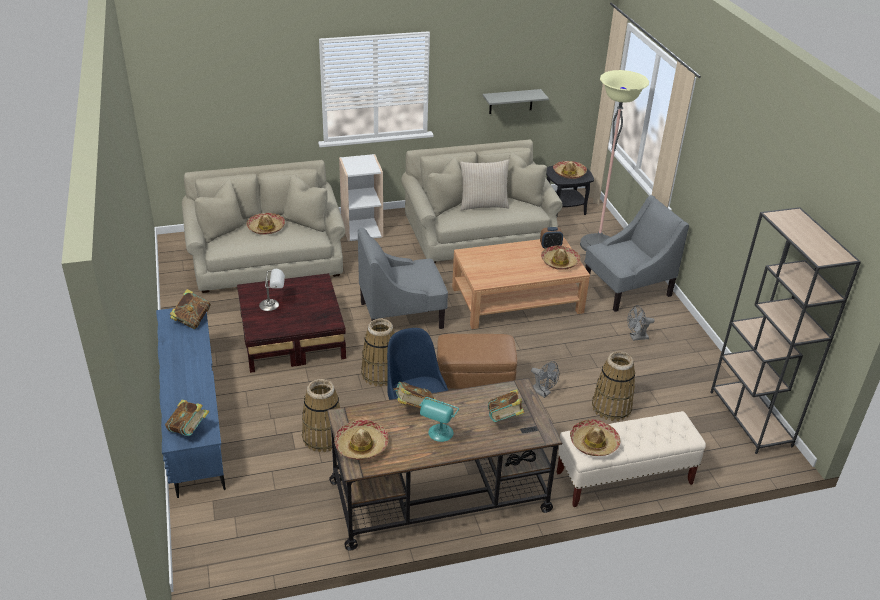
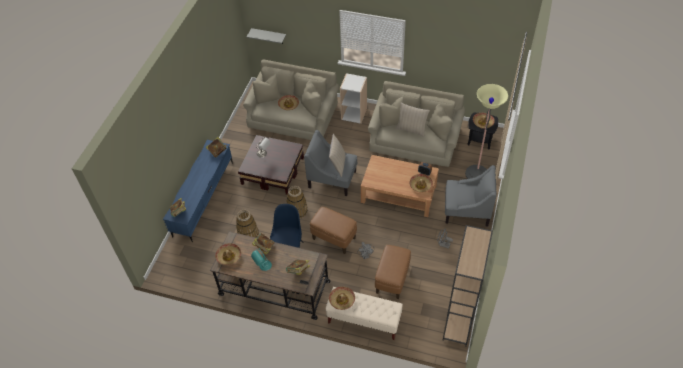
camera: 35 degrees right, 15 degrees up
grey shelf [483,89,549,114] -> grey shelf moved to [247,28,286,44]
basket [592,351,635,421] -> brown ottoman [375,245,411,299]
none -> beige pillow [329,134,346,177]

